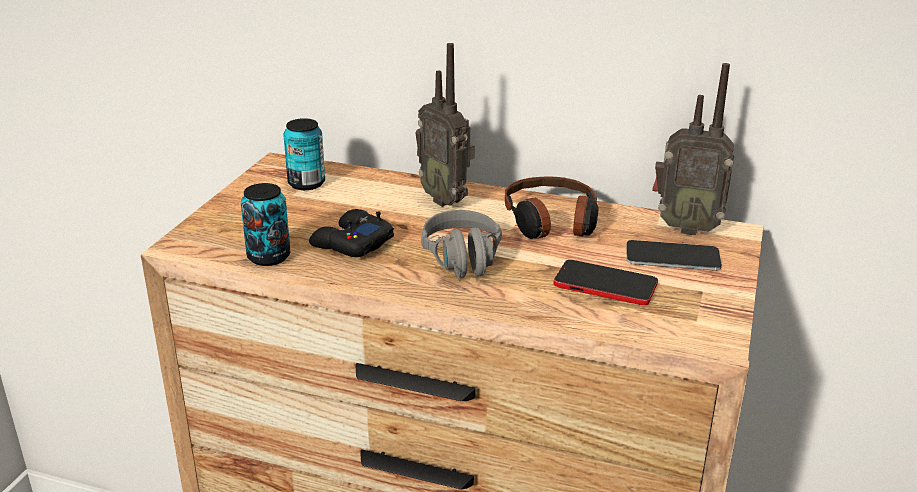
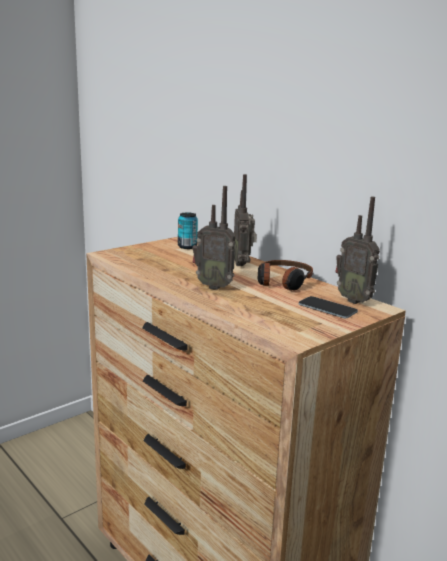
camera: 30 degrees right, 10 degrees down
can [241,183,290,266] -> none
black game controller [309,209,394,257] -> none
grey headphones [421,210,502,282] -> radio [193,186,236,290]
phone [554,260,658,305] -> none

